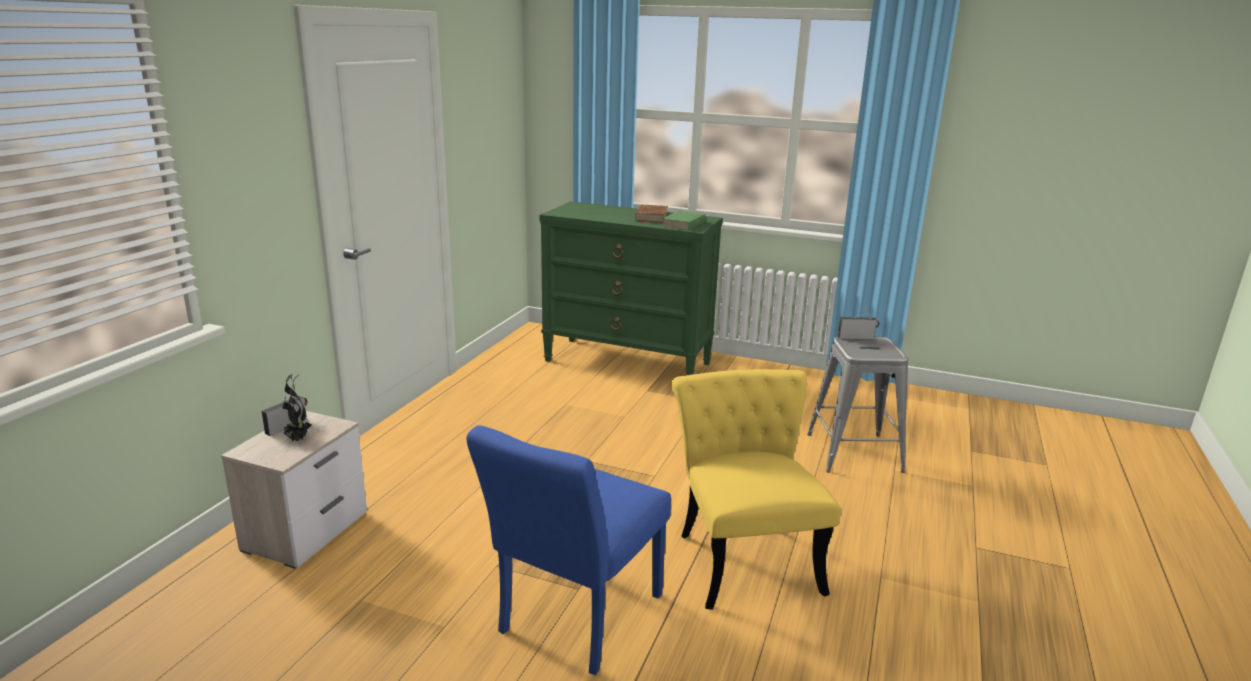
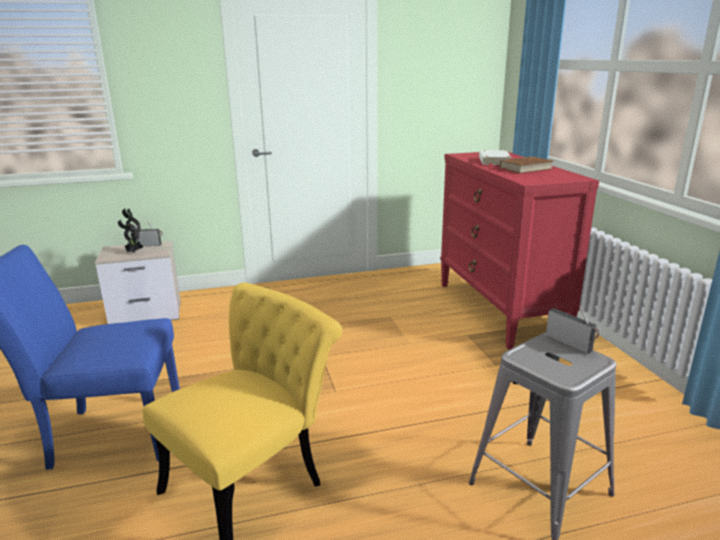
camera: 55 degrees right, 0 degrees up
green dresser [539,201,723,375] -> red dresser [440,152,599,350]
green book [661,211,706,230] -> none
none -> white book [479,150,512,166]

